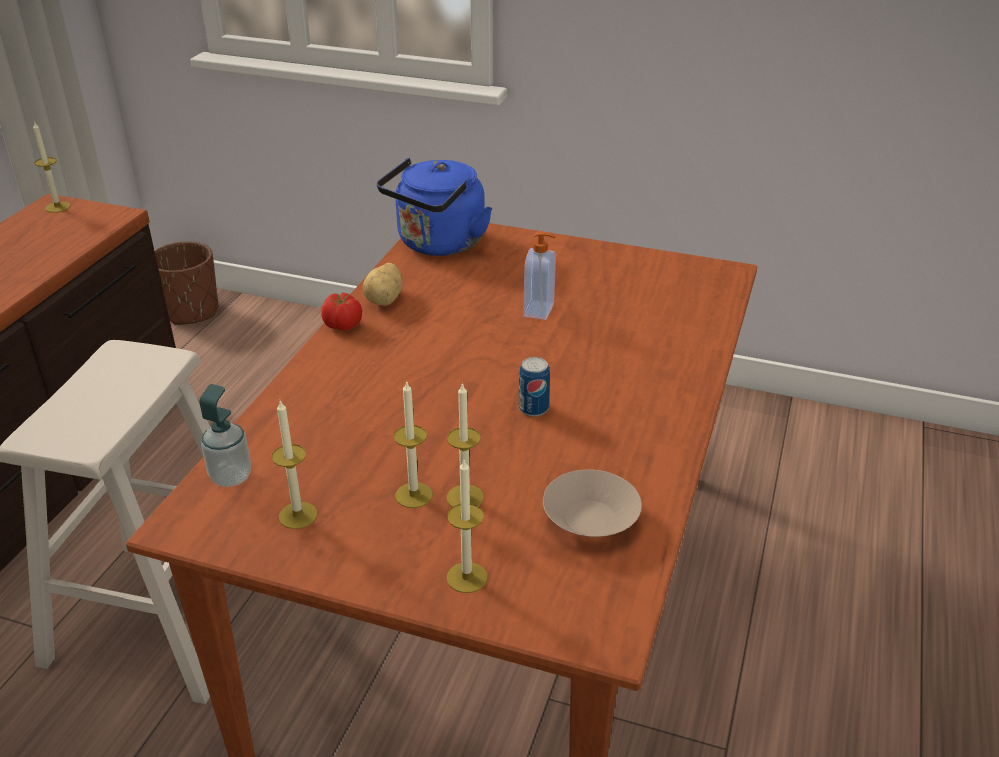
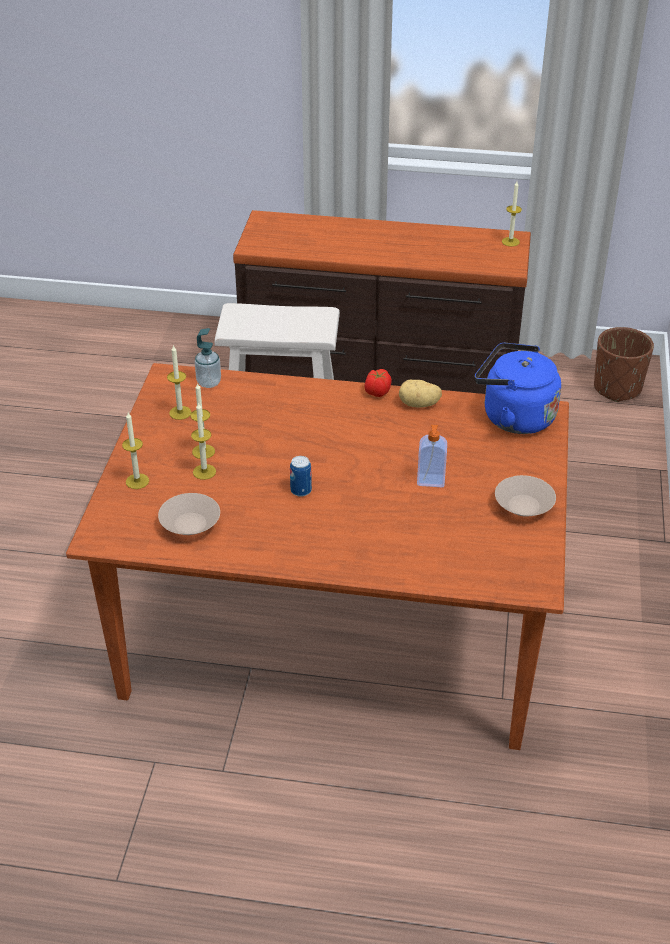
camera: 80 degrees right, 5 degrees up
none -> beige bowl [495,475,556,516]

